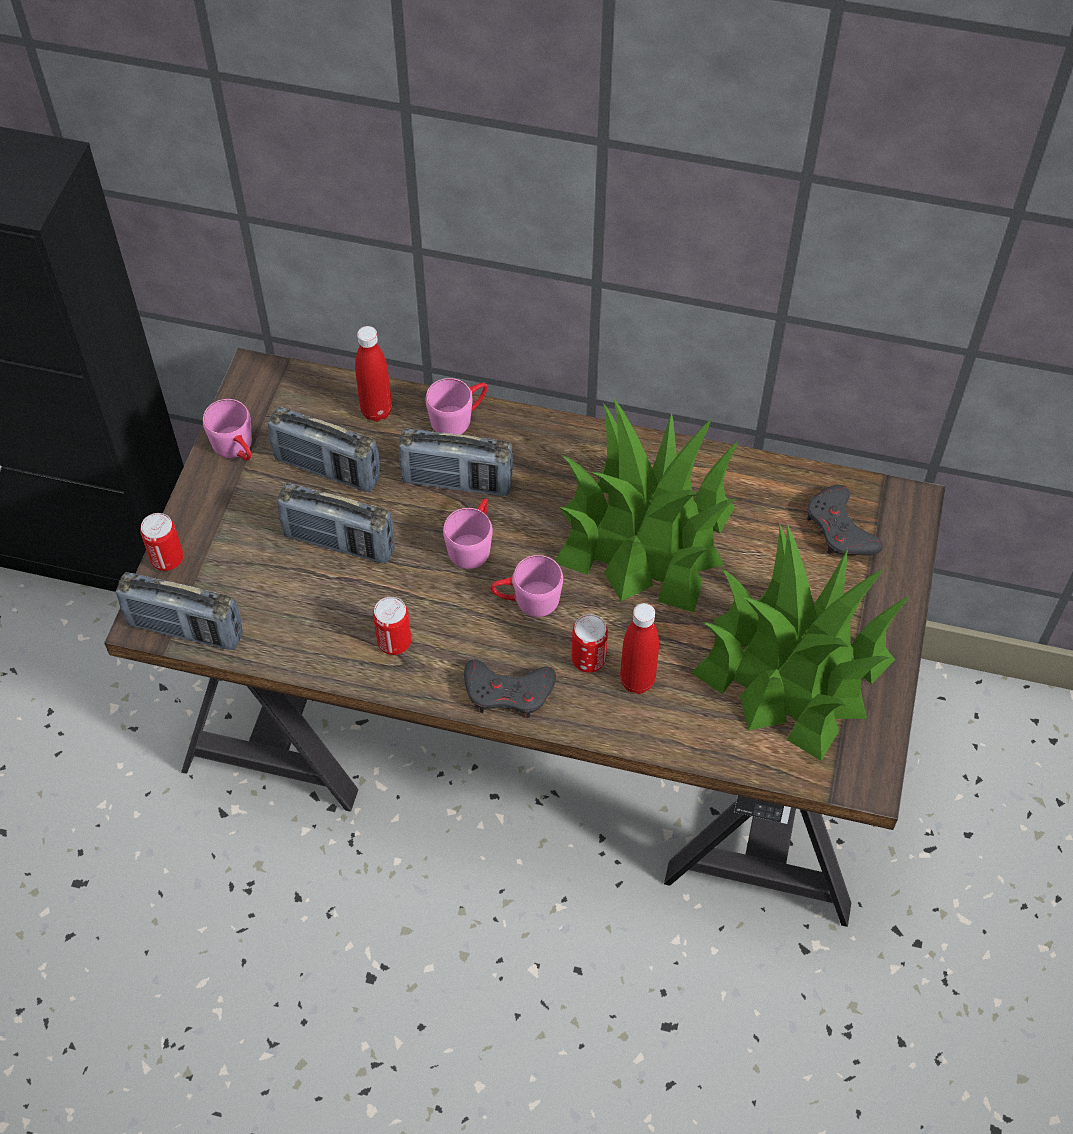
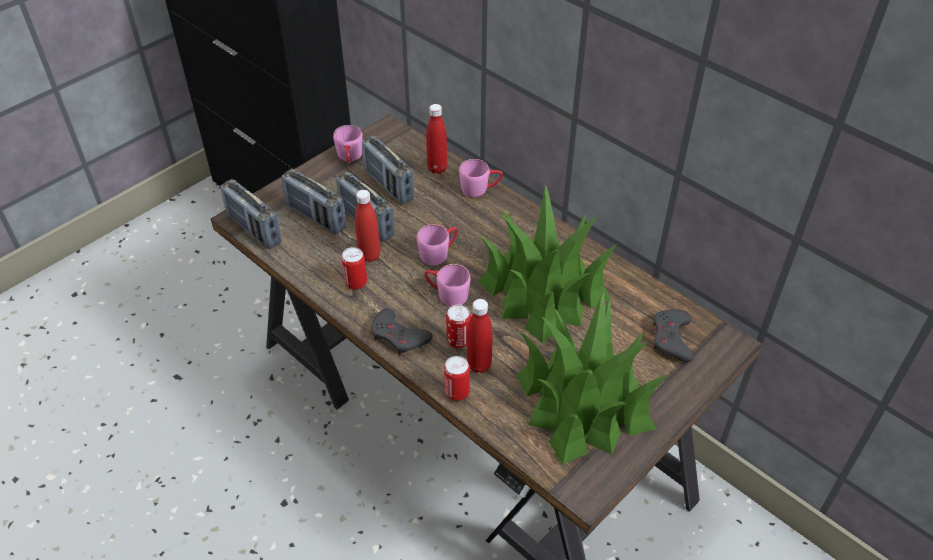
camera: 30 degrees right, 10 degrees down
can [140,513,183,571] -> can moved to [444,356,470,401]
radio [399,428,513,496] -> radio moved to [281,169,346,234]
none -> red bottle [355,190,380,262]

